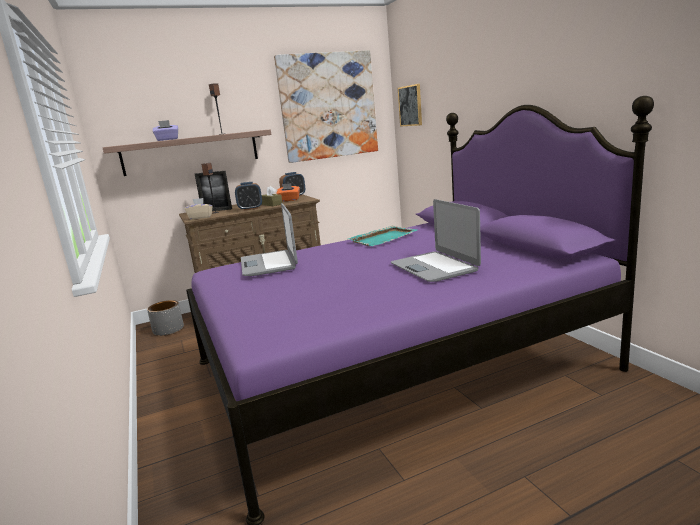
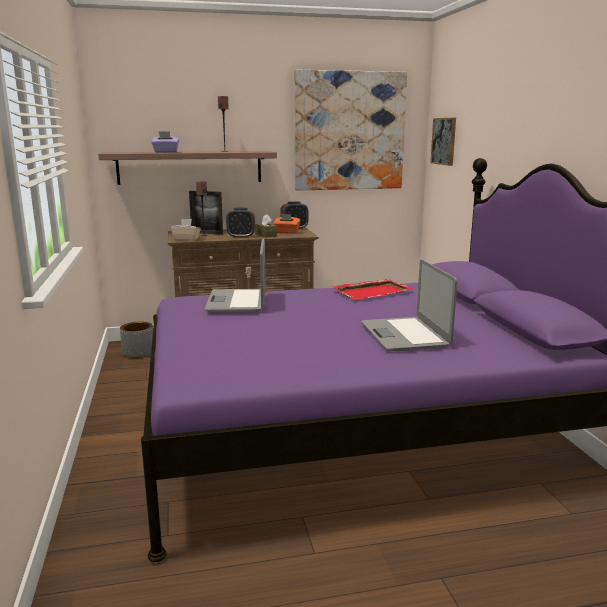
camera: 10 degrees right, 0 degrees up
turquoise tray [348,226,417,246] -> red tray [332,279,414,300]

